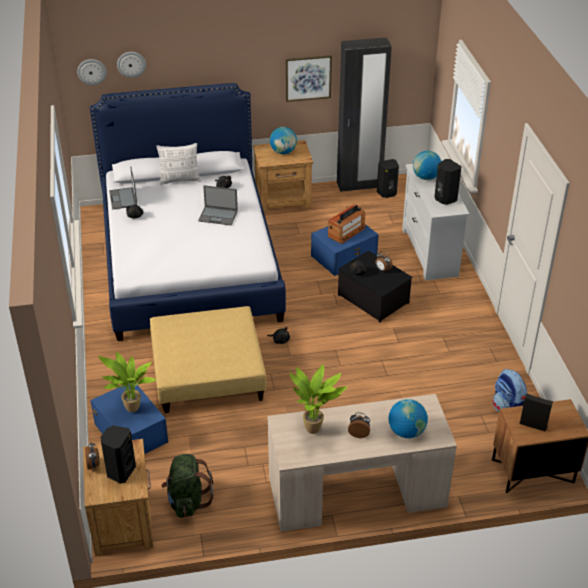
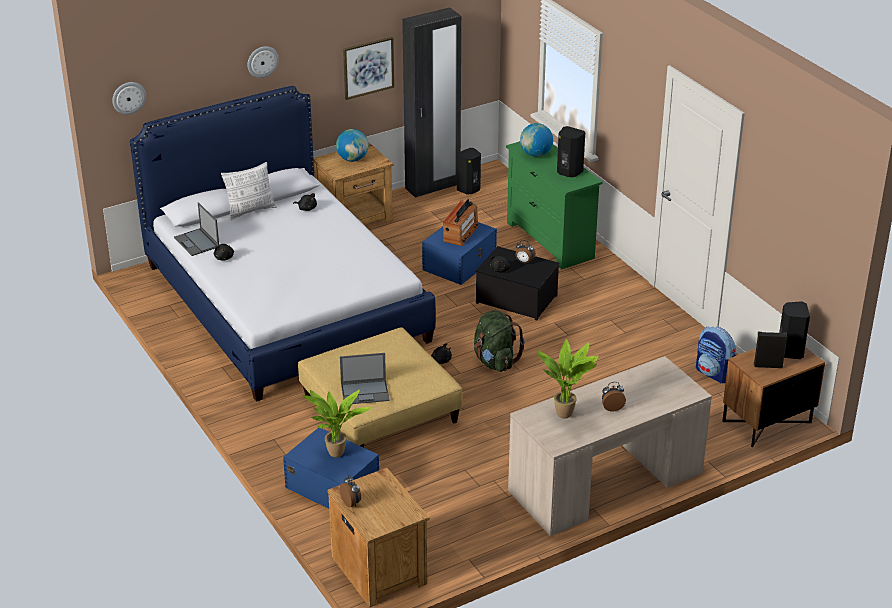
camera: 20 degrees left, 5 degrees down
black speaker [100,426,136,484] -> black speaker moved to [779,301,810,359]
wall clock [117,52,146,78] -> wall clock moved to [247,46,279,78]
green backpack [161,454,213,518] -> green backpack moved to [474,310,525,372]
laptop [198,185,238,225] -> laptop moved to [340,353,390,404]
globe [389,399,428,438] -> none
white dresser [402,164,469,281] -> green dresser [506,141,603,270]

